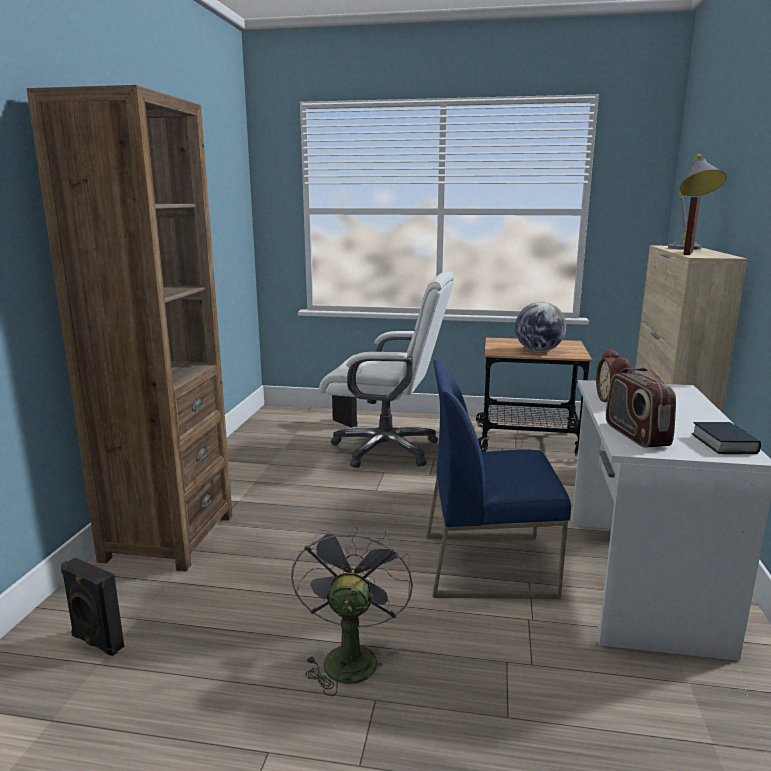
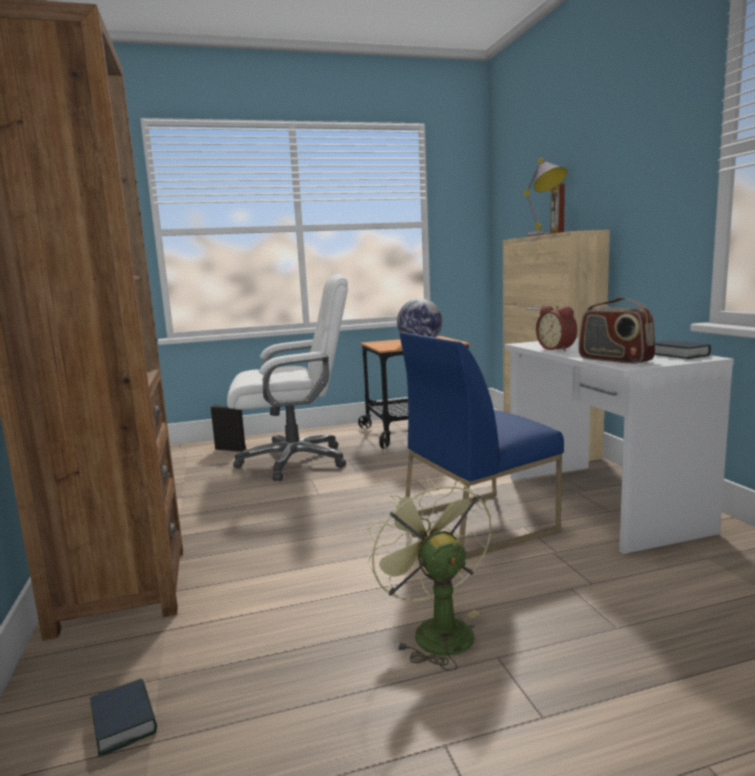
camera: 25 degrees left, 5 degrees down
black speaker [61,558,124,656] -> book [90,678,157,757]
grey fan [291,521,413,696] -> green fan [367,477,492,671]

